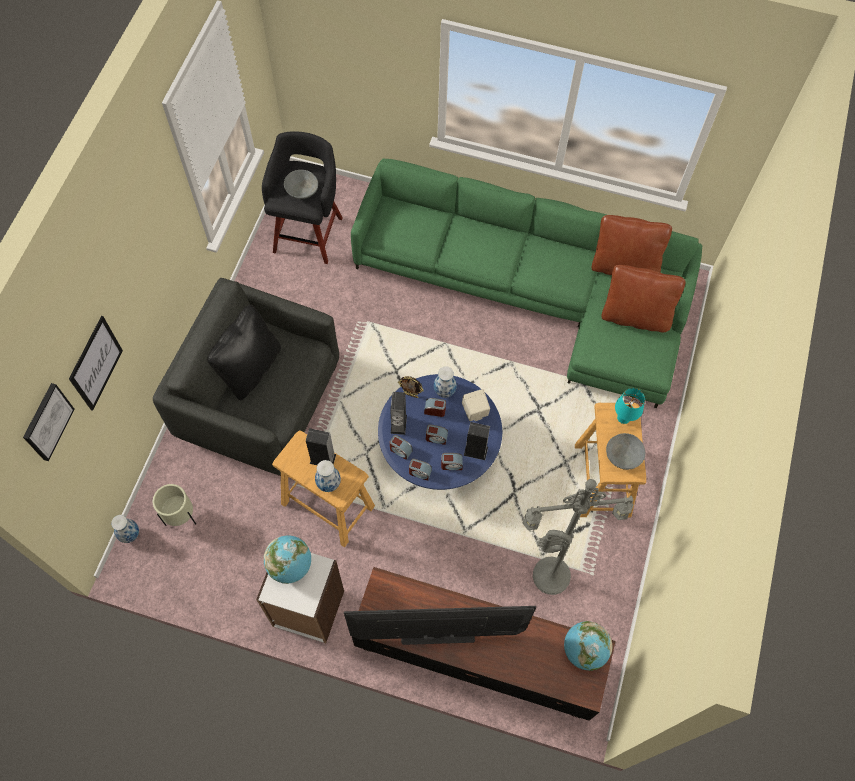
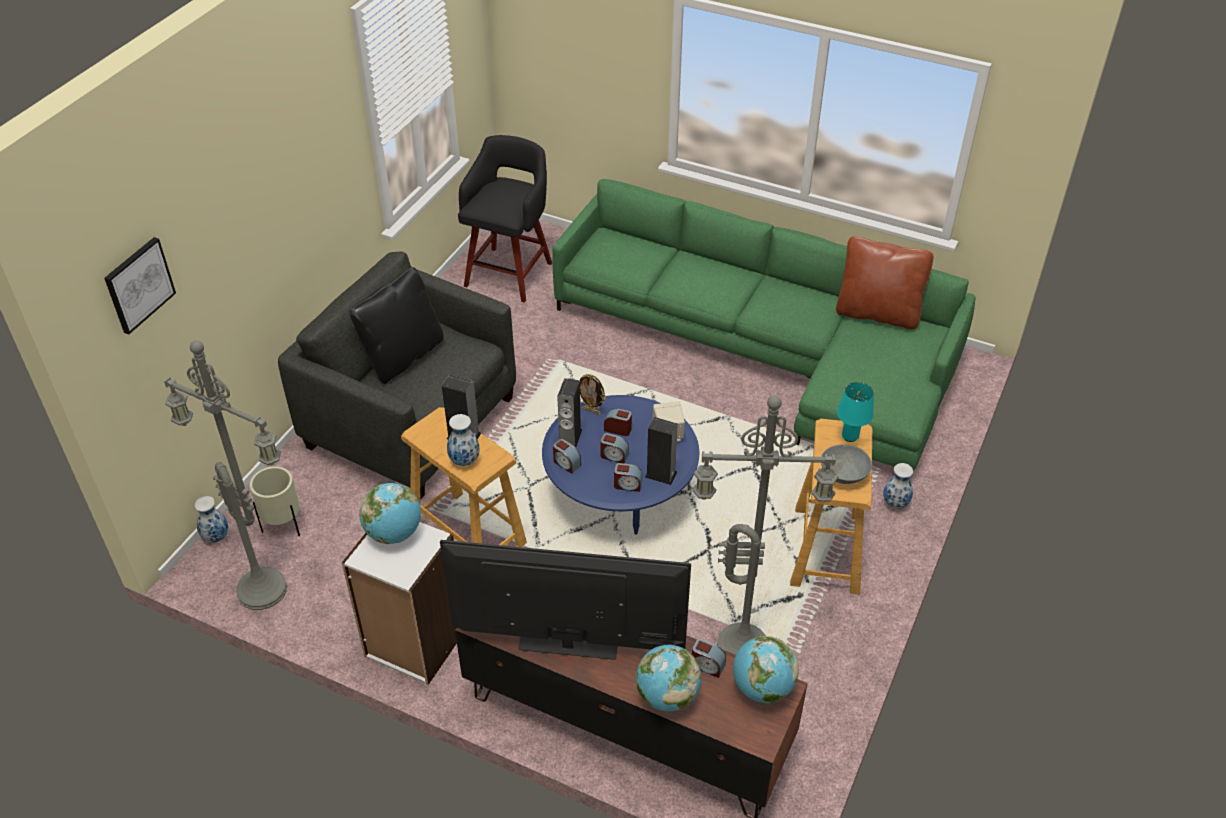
camera: 10 degrees right, 20 degrees down
picture [69,316,123,411] -> none
grey bowl [284,170,318,199] -> none
alarm clock [409,459,432,481] -> alarm clock moved to [692,639,726,678]
vase [434,366,457,398] -> vase moved to [883,463,913,509]
brown pillow [601,265,686,332] -> none
none -> grey floor lamp [164,340,287,610]
none -> globe [636,645,702,711]

